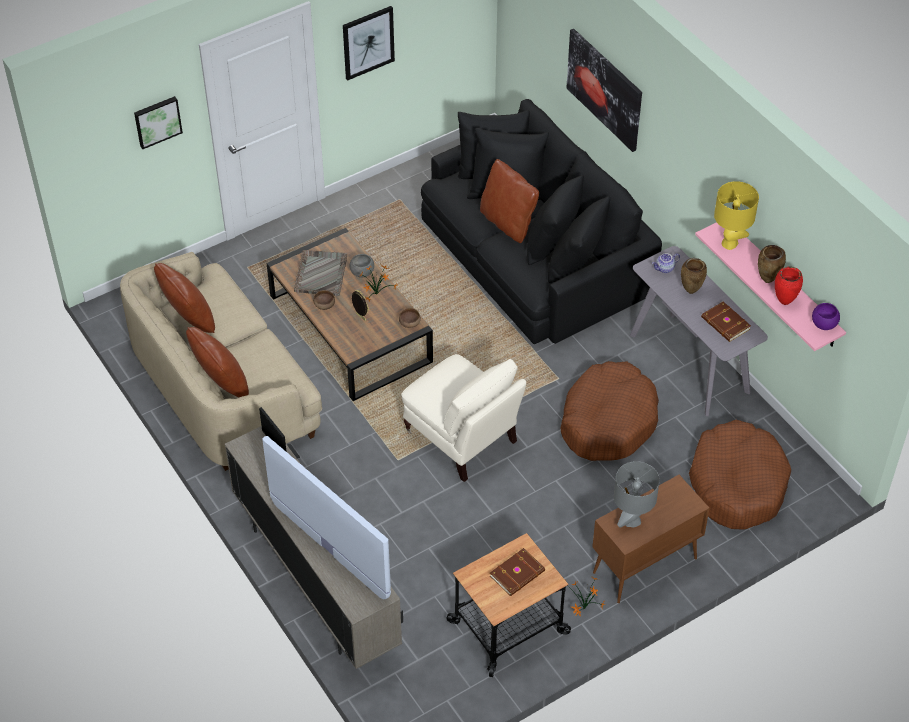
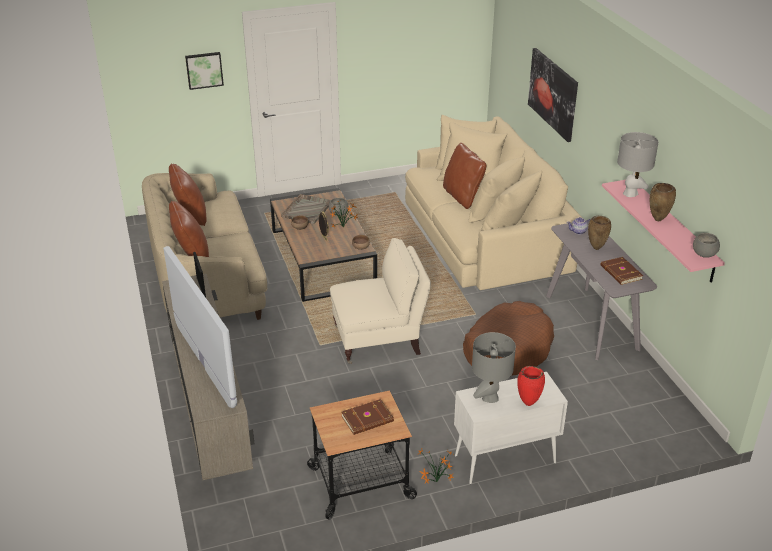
camera: 15 degrees right, 15 degrees down
picture [343,6,395,80] -> none
beige armchair [401,354,526,482] -> beige armchair turned 75 degrees counterclockwise [330,238,431,364]
black sofa [421,99,662,344] -> beige sofa [405,115,582,290]
brown cabinet [592,475,710,603] -> white cabinet [454,372,568,484]
brown dog bed [689,420,791,530] -> none
yellow table lamp [714,181,759,250] -> grey table lamp [617,132,659,197]
red vase [775,266,803,305] -> red vase moved to [517,366,545,406]
purple bowl [812,303,840,330] -> grey bowl [693,233,720,258]

